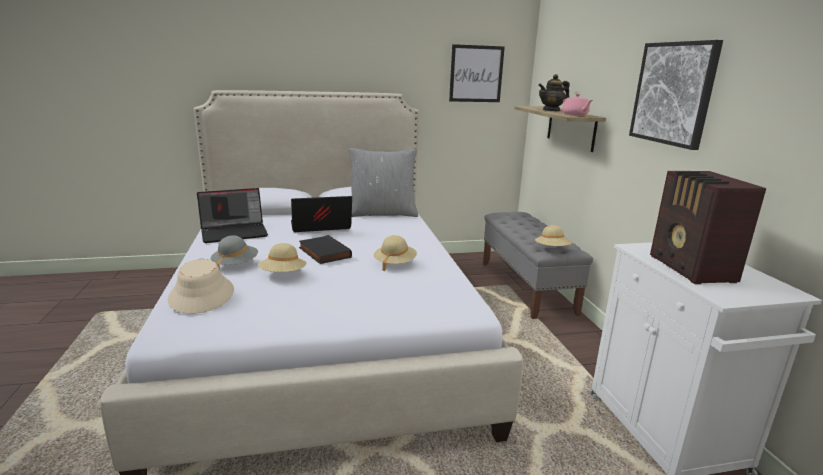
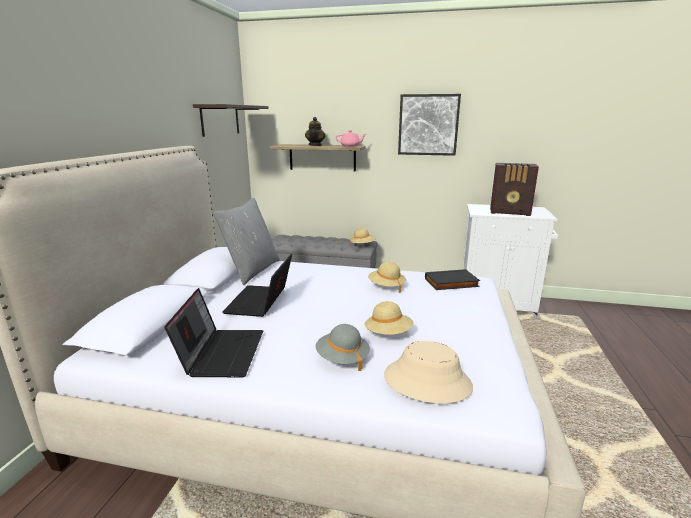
camera: 65 degrees left, 0 degrees up
black book [299,235,352,264] -> black book moved to [425,269,480,290]
picture [449,44,505,102] -> shelf [193,104,269,137]

